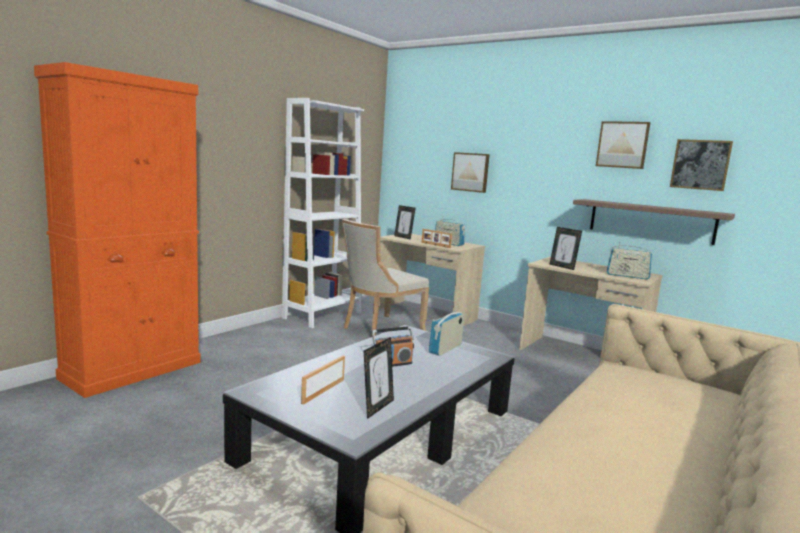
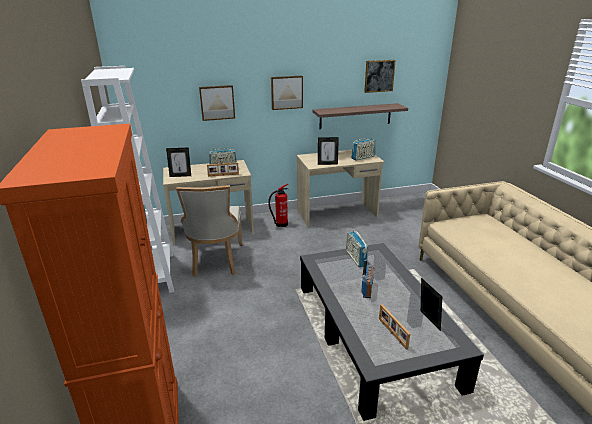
camera: 50 degrees left, 15 degrees up
picture [596,121,650,169] -> picture moved to [271,76,303,110]
none -> fire extinguisher [268,184,288,227]

